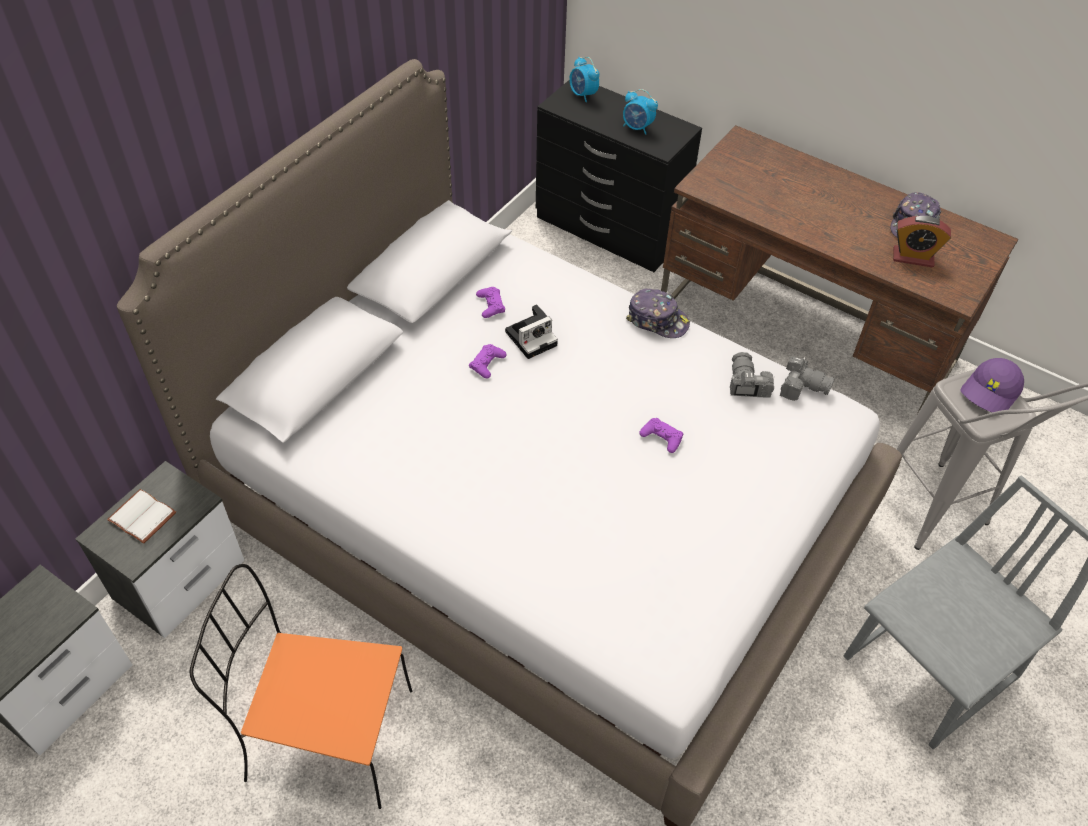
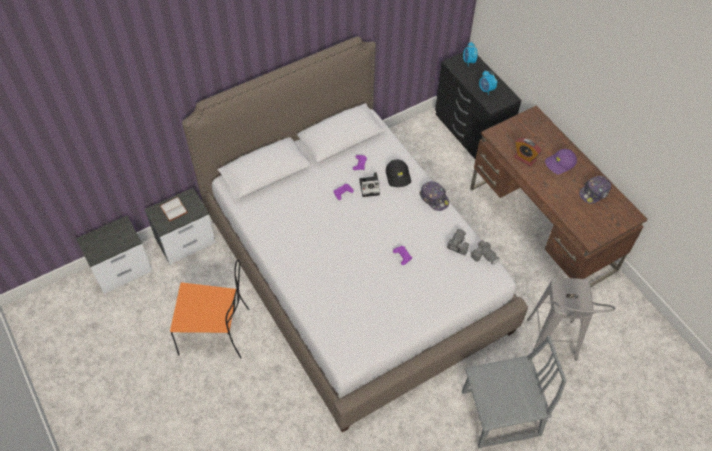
camera: 25 degrees right, 5 degrees up
orange chair [189,564,412,809] -> orange chair turned 150 degrees clockwise [170,260,249,358]
alarm clock [893,216,951,267] -> alarm clock moved to [514,138,542,166]
purple cap [960,358,1024,412] -> purple cap moved to [545,149,577,175]
none -> black cap [386,159,411,187]

